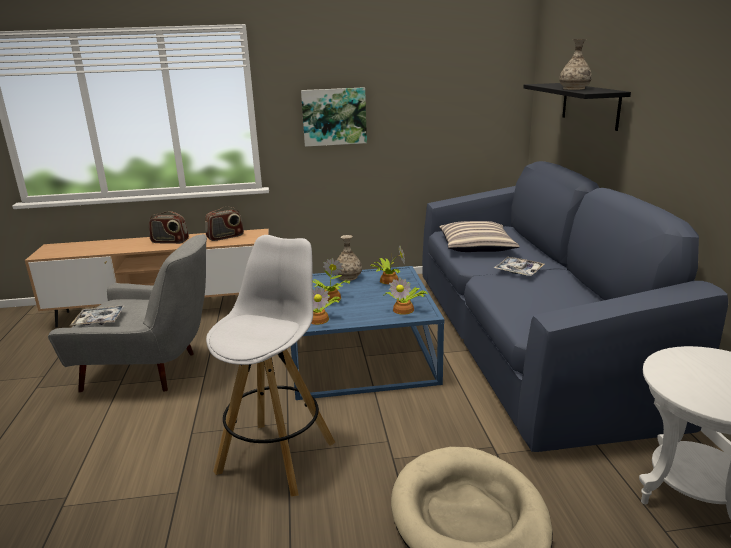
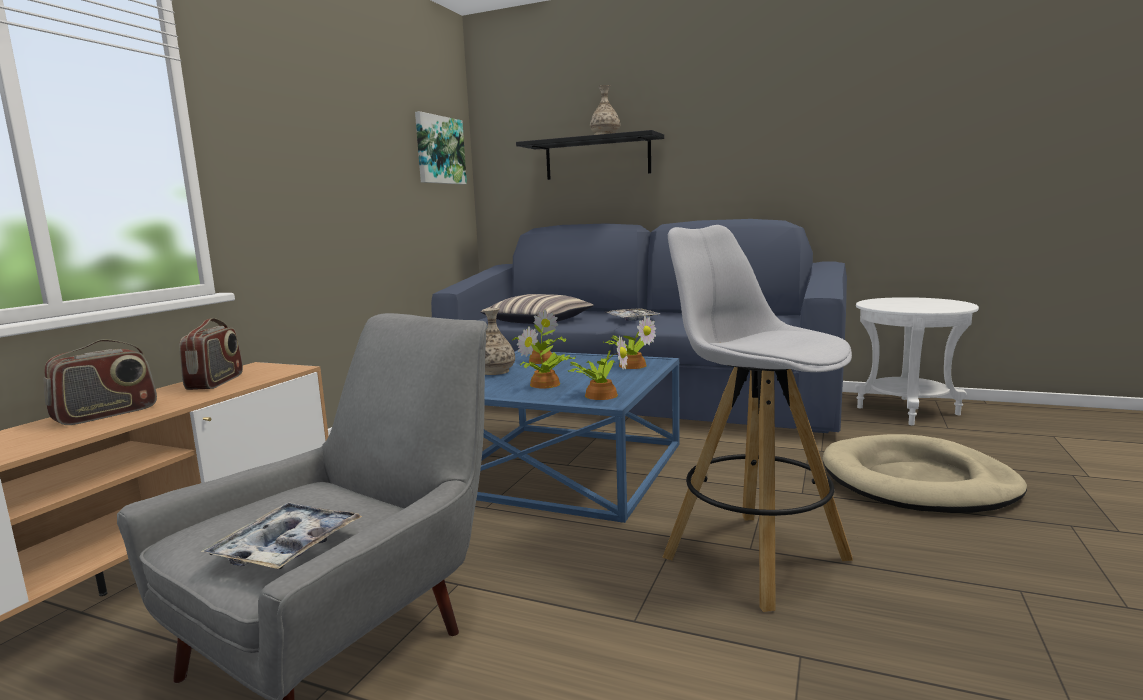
camera: 60 degrees left, 10 degrees down
picture [301,87,367,147] -> picture moved to [415,111,467,184]

